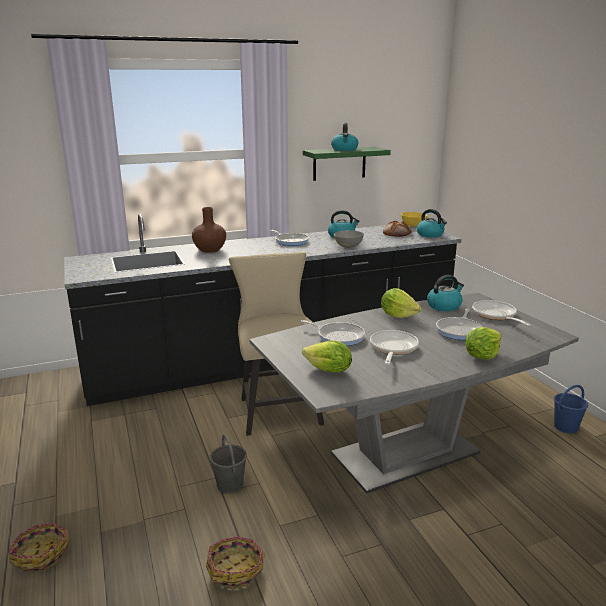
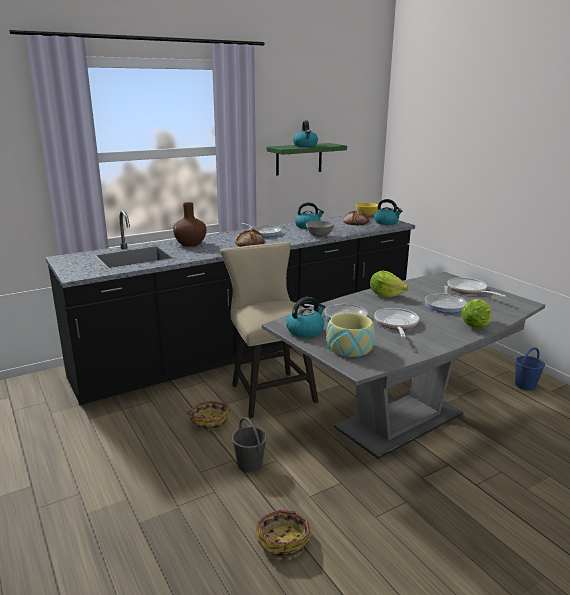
camera: 10 degrees left, 0 degrees up
basket [9,523,68,573] -> basket moved to [187,401,229,431]
lettuce [302,340,352,373] -> bowl [327,313,375,357]
kettle [427,275,464,311] -> kettle moved to [286,296,326,338]
none -> bread [235,229,265,247]

